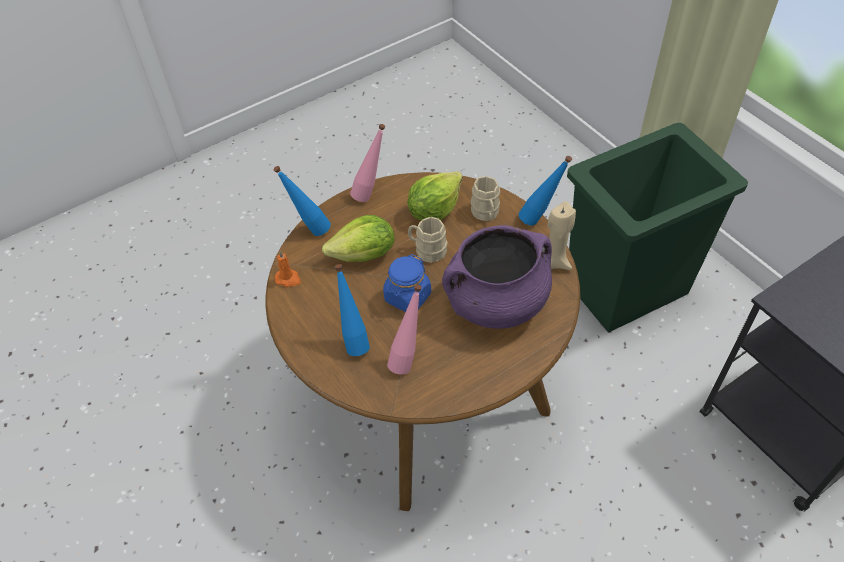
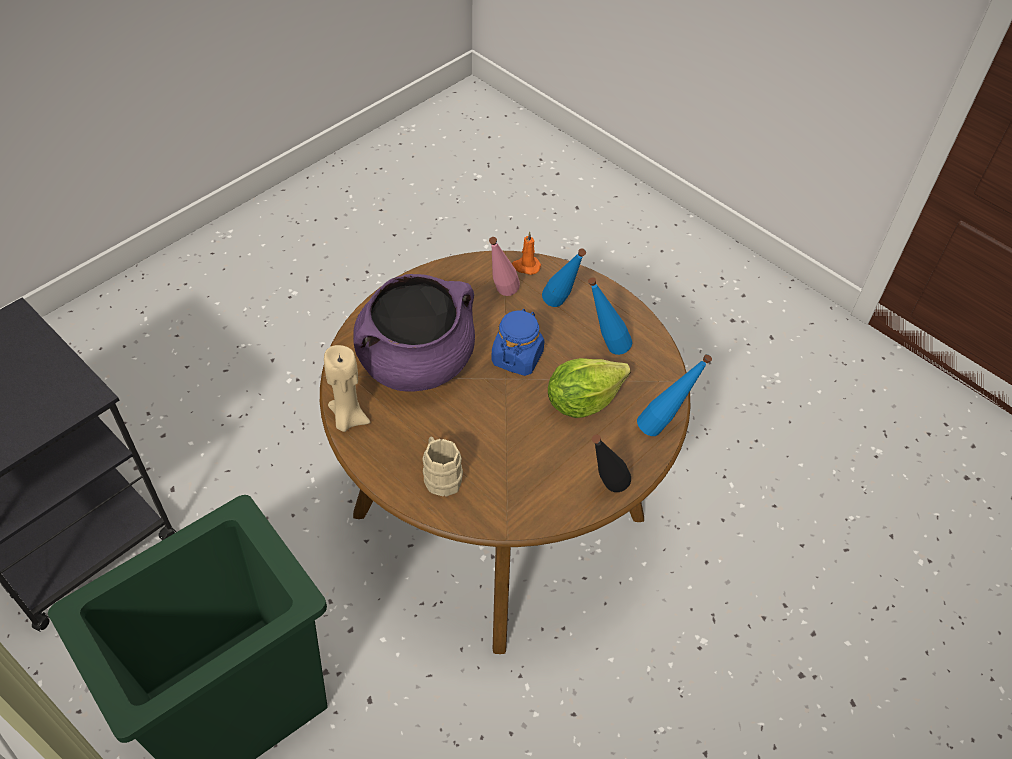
camera: 165 degrees right, 0 degrees up
orange candle [275,251,301,287] -> orange candle moved to [512,232,541,275]
pink bottle [350,124,385,202] -> black bottle [592,435,631,492]
lettuce [407,171,463,221] -> none
beige mug [408,217,448,263] -> none
blue bottle [519,156,572,226] -> blue bottle moved to [588,277,632,355]

